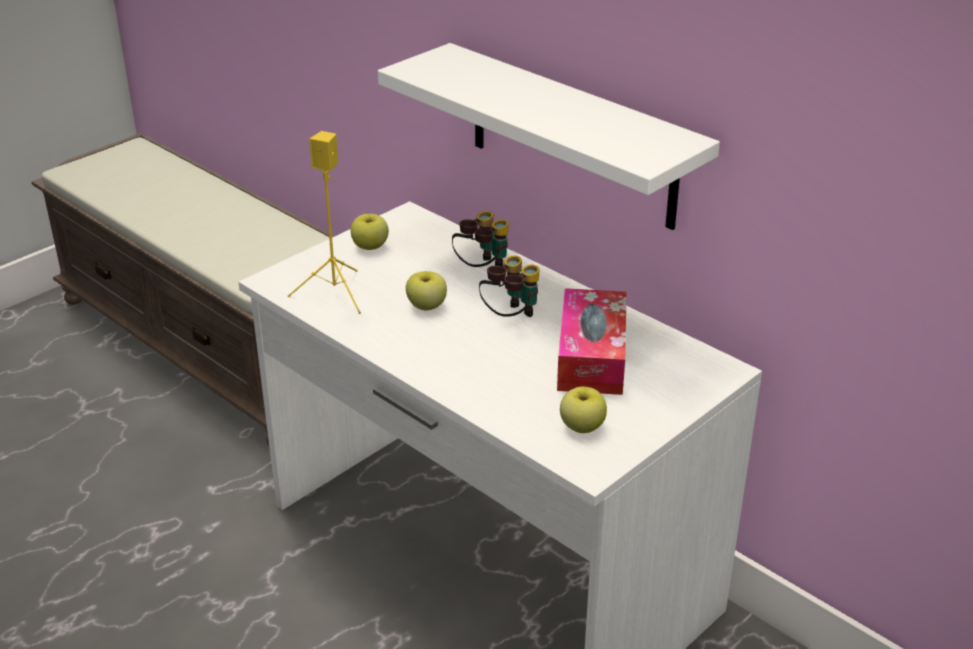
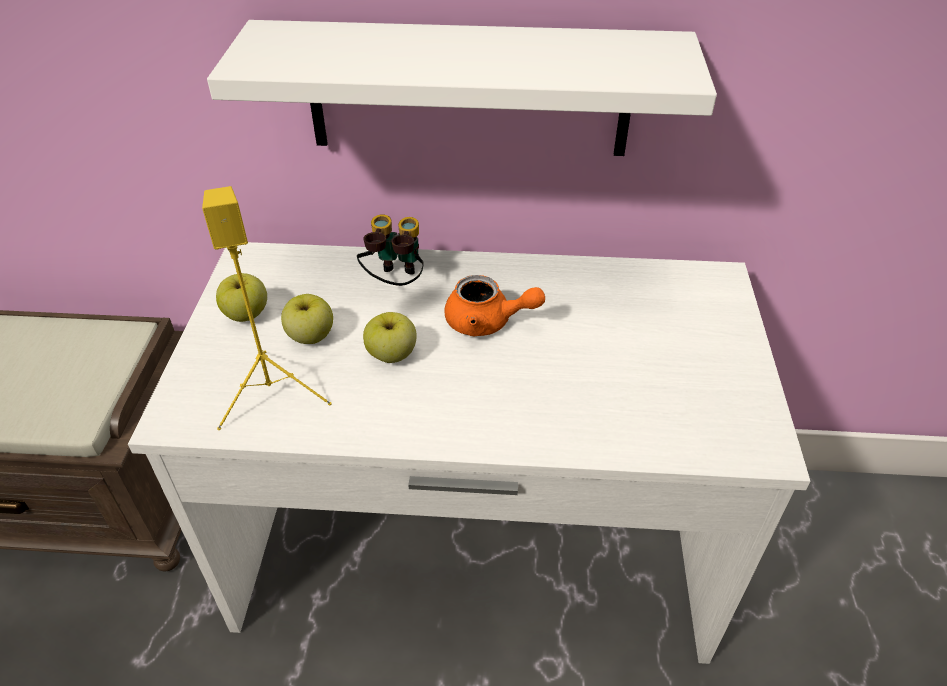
camera: 40 degrees left, 10 degrees up
binoculars [479,256,540,317] -> orange teapot [445,275,545,337]
tissue box [557,288,627,395] -> none
apple [560,387,607,433] -> apple moved to [281,294,333,344]

